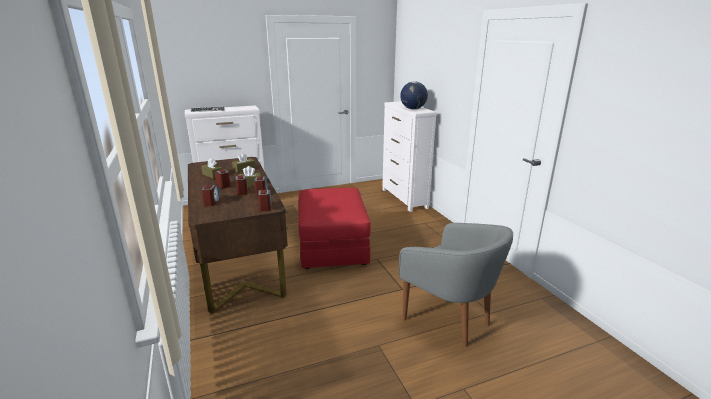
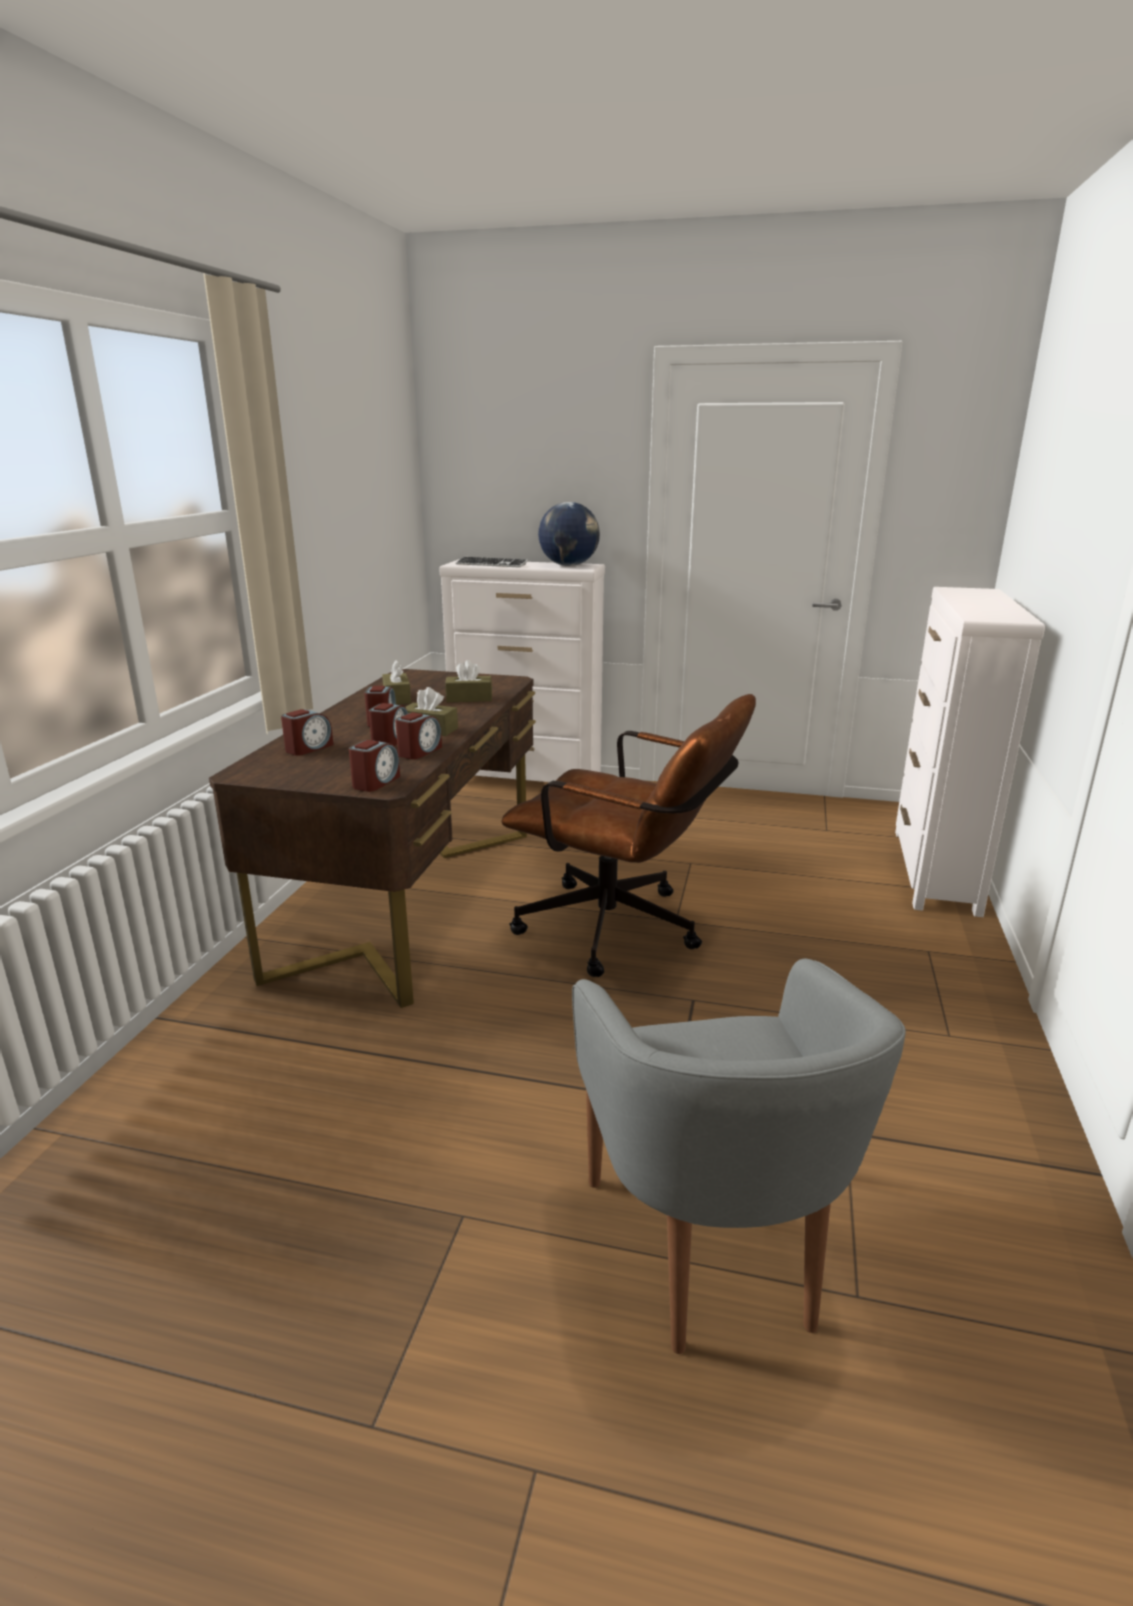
camera: 35 degrees right, 0 degrees up
red ottoman [298,187,371,269] -> brown office chair [501,694,756,977]
globe [400,81,428,110] -> globe moved to [538,502,600,566]

